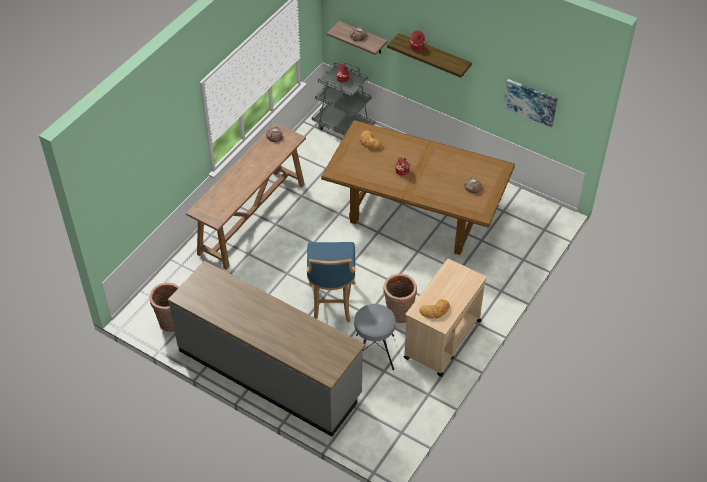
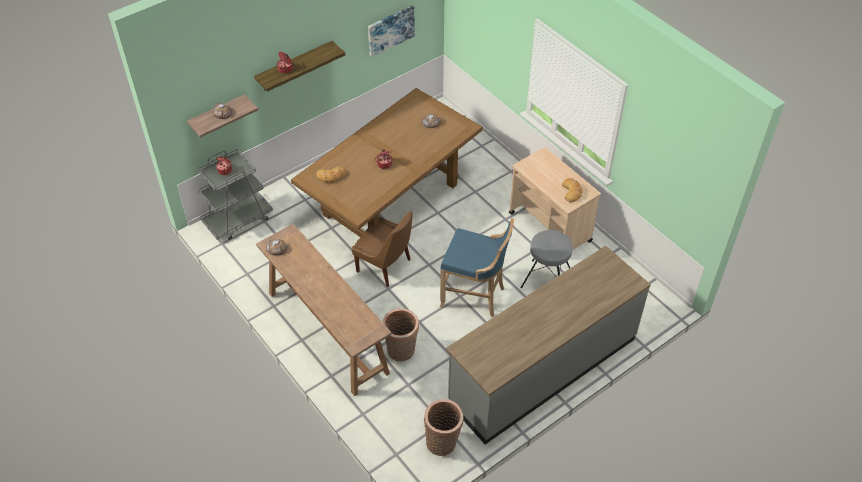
camera: 70 degrees left, 0 degrees up
basket [383,274,417,323] -> basket moved to [383,308,419,361]
none -> brown chair [352,211,413,287]

